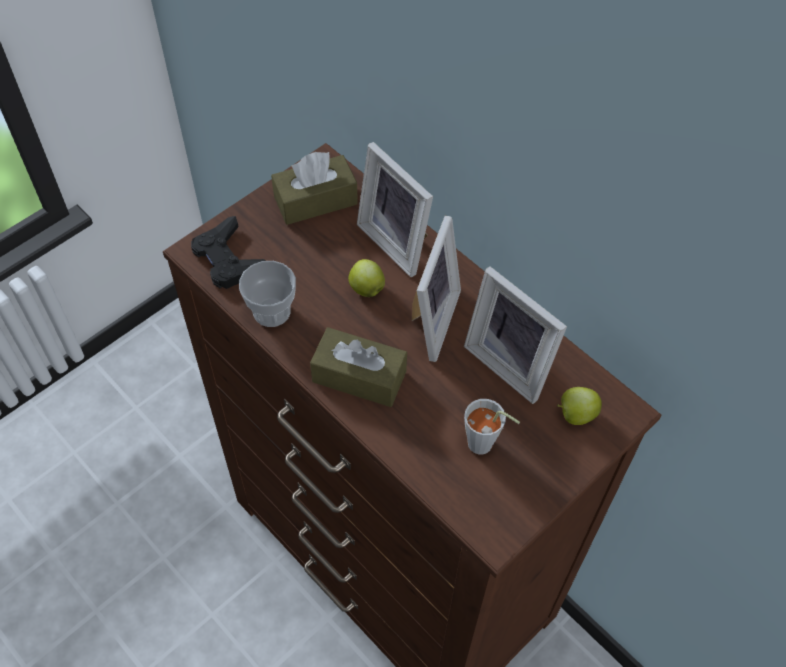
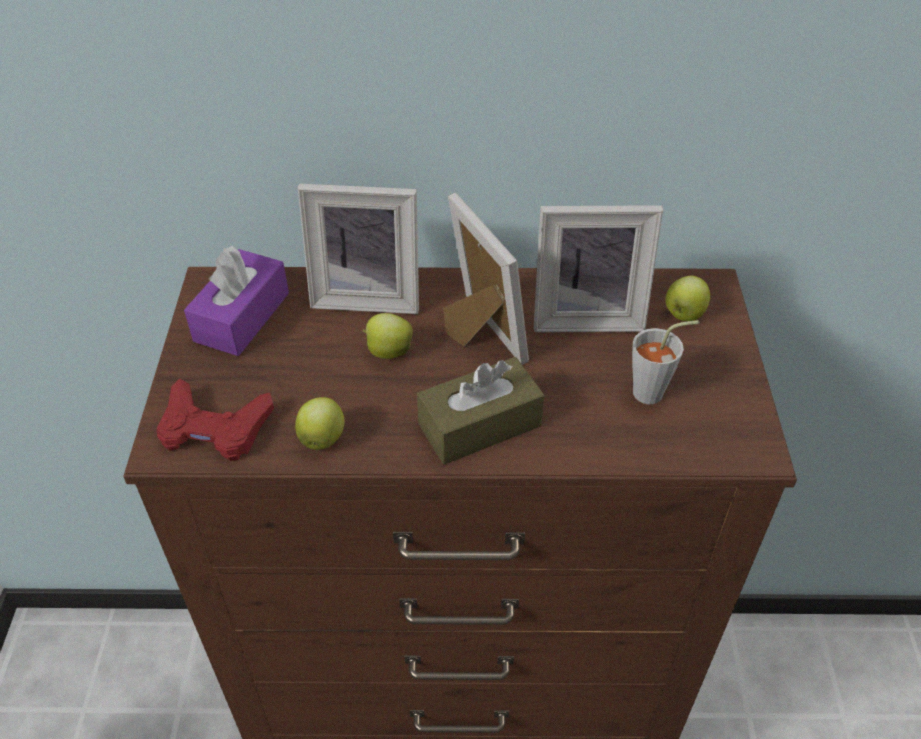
camera: 45 degrees left, 10 degrees down
black game controller [191,216,266,289] -> red game controller [156,379,274,461]
cup [239,261,296,327] -> apple [295,397,345,450]
brown tissue box [271,152,358,225] -> purple tissue box [184,246,289,356]

